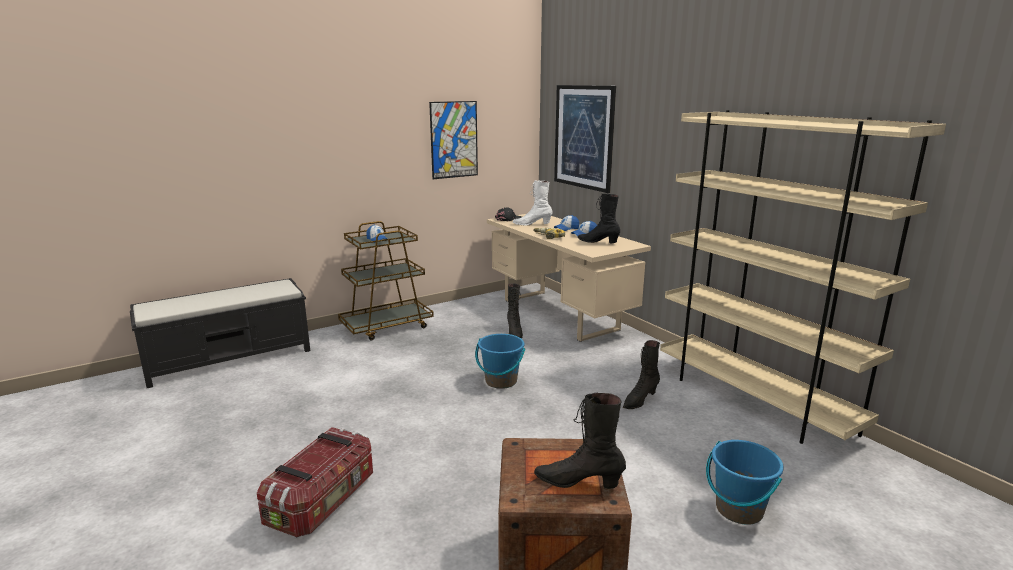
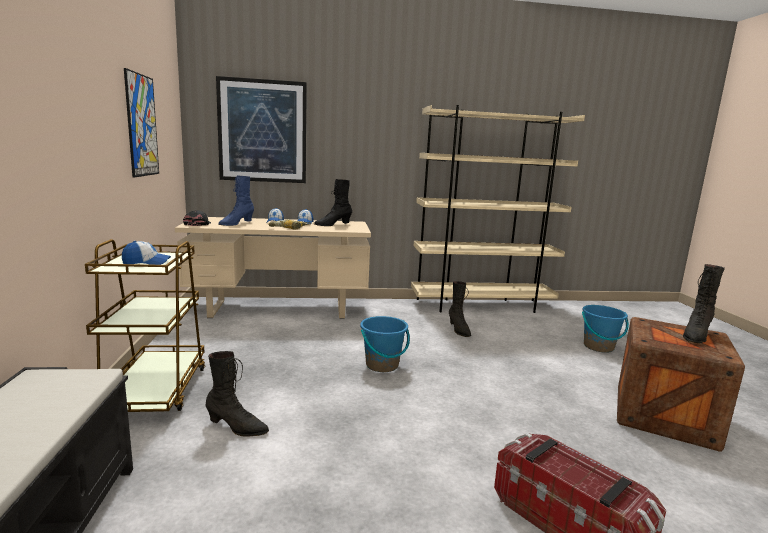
camera: 65 degrees left, 5 degrees down
black boot [507,283,523,338] -> black boot moved to [206,351,269,437]
white boot [513,181,553,225] -> blue boot [218,175,254,226]

